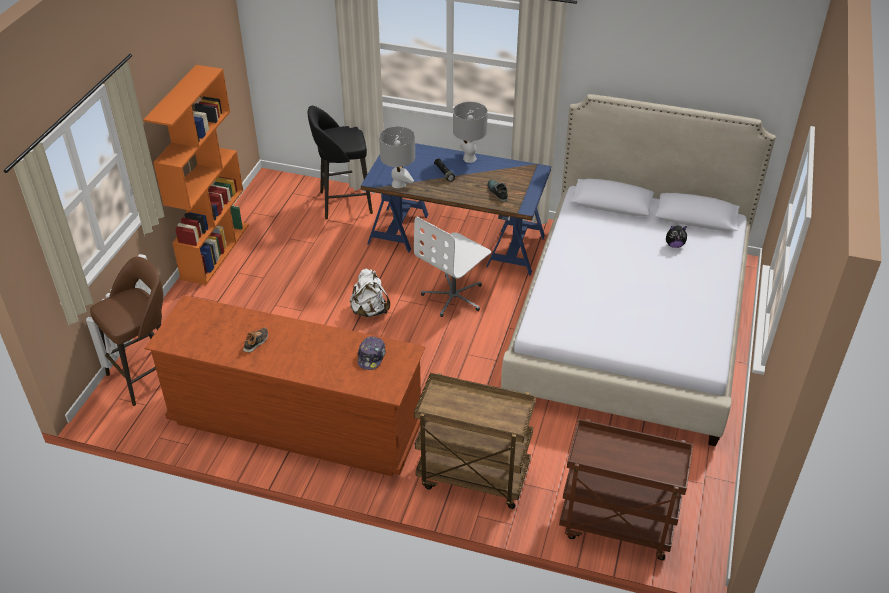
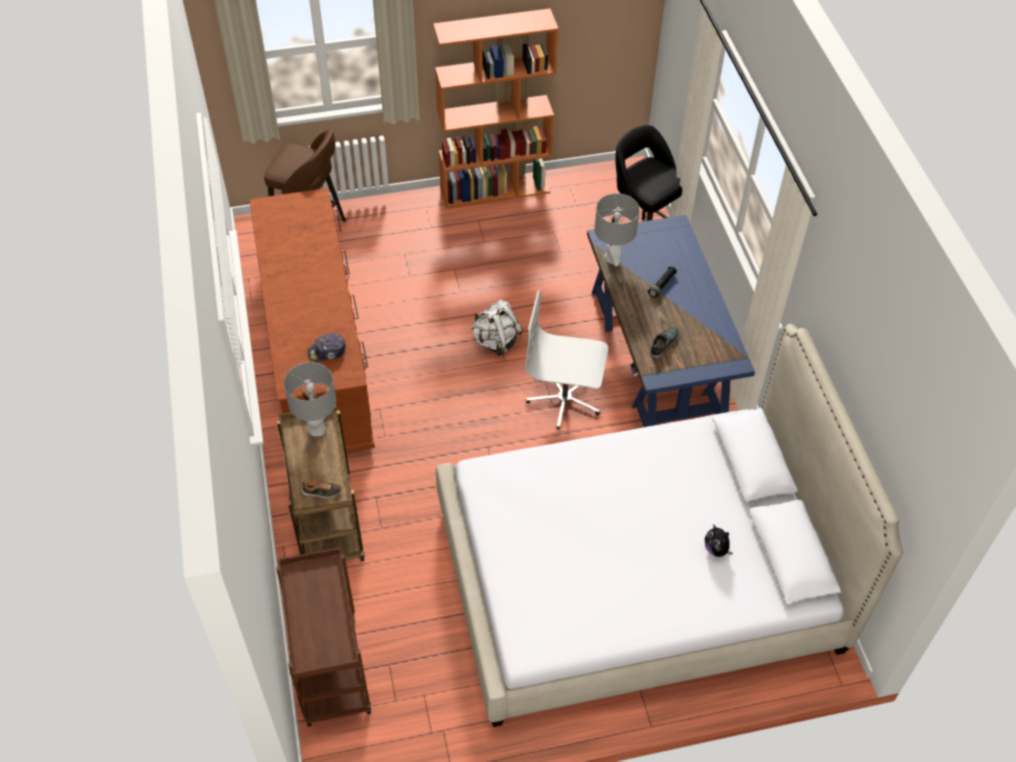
camera: 60 degrees right, 10 degrees up
shoe [243,327,268,353] -> shoe moved to [301,478,342,498]
grey table lamp [453,102,488,163] -> grey table lamp moved to [284,362,336,436]

